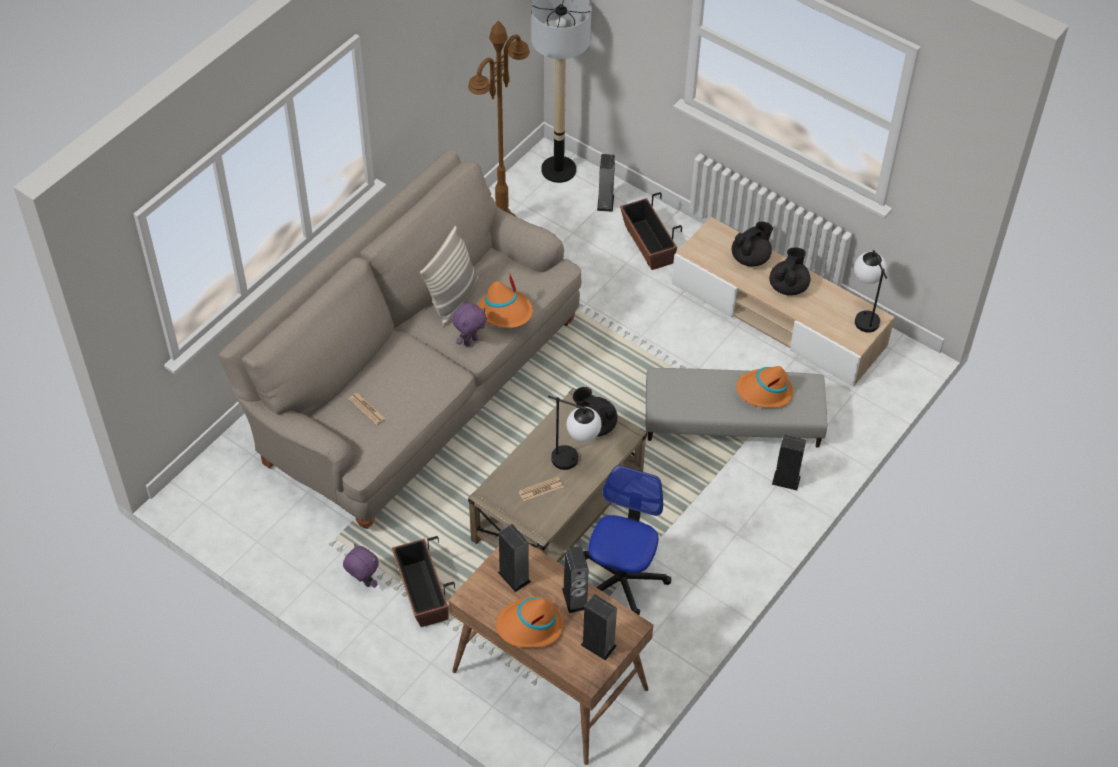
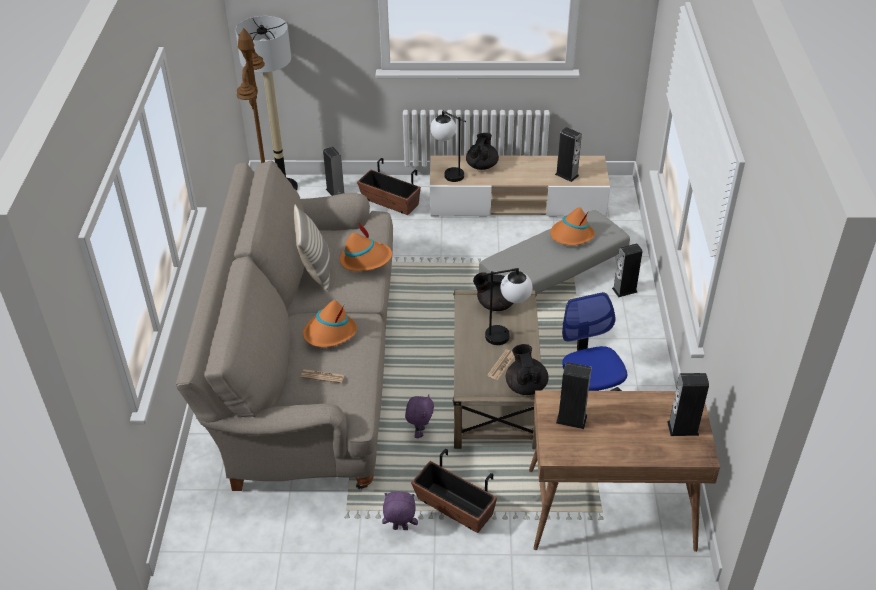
camera: 35 degrees left, 10 degrees down
purple plush toy [452,303,487,346] -> purple plush toy moved to [405,394,434,438]
orange hat [496,597,563,648] -> orange hat moved to [303,300,357,347]
speaker [562,546,589,613] -> speaker moved to [555,127,582,182]
black teapot [769,247,810,296] -> black teapot moved to [506,344,549,395]
table lamp [854,250,887,332] -> table lamp moved to [430,111,466,182]

